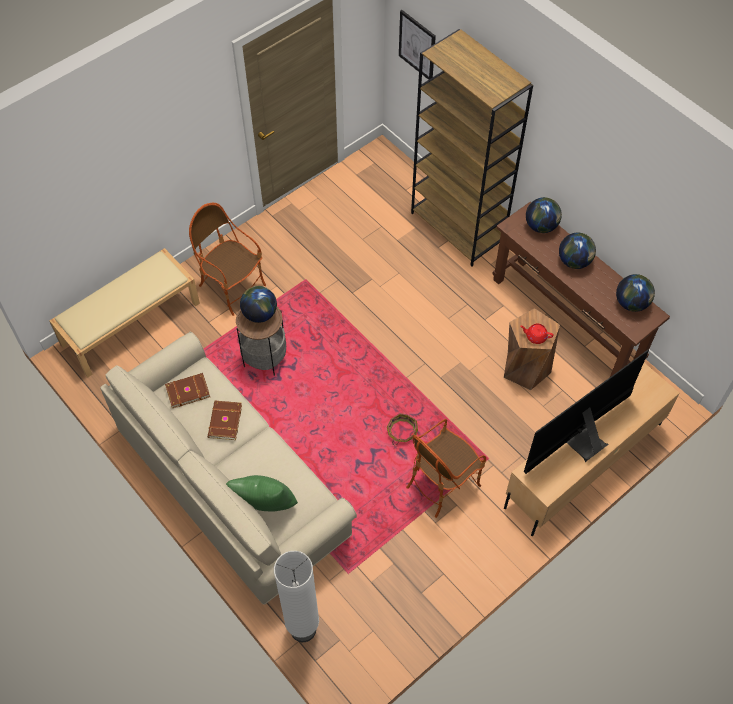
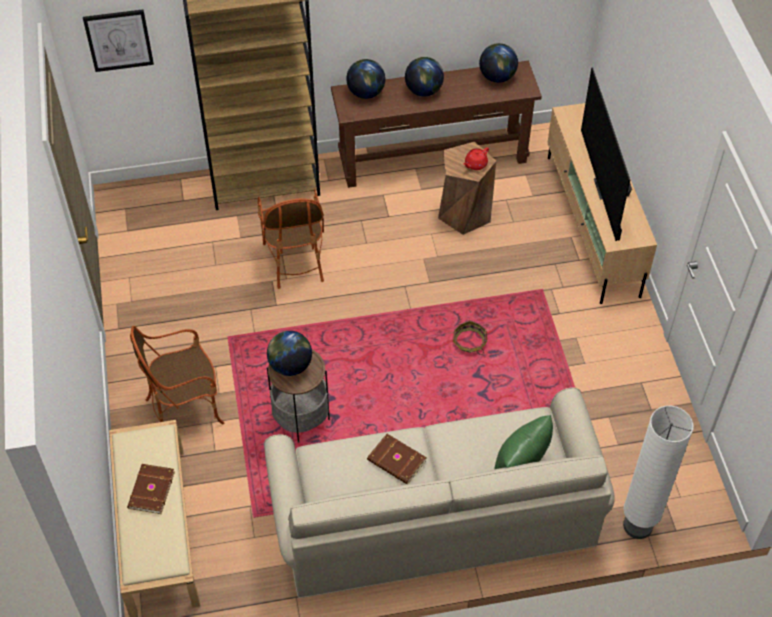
camera: 60 degrees left, 5 degrees down
brown book [165,373,210,409] -> brown book moved to [127,464,175,514]
armchair [406,419,486,518] -> armchair moved to [257,188,324,289]

